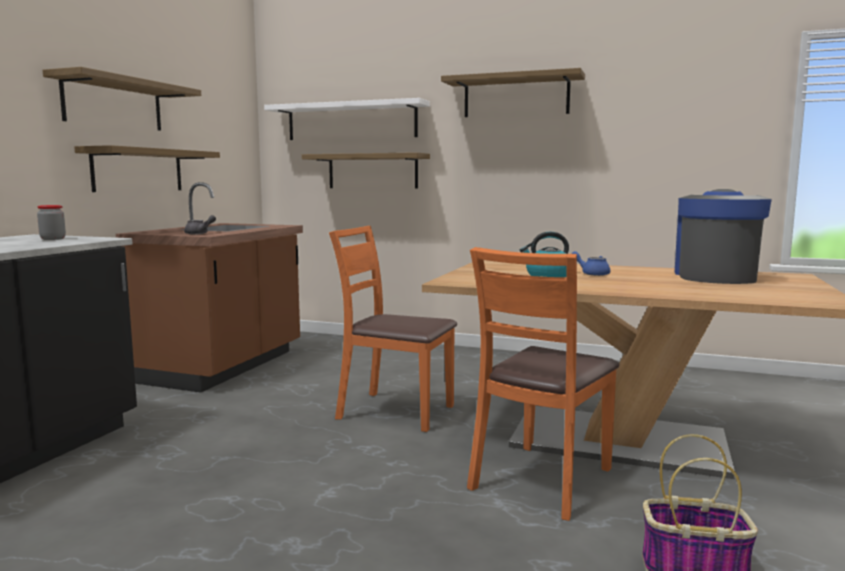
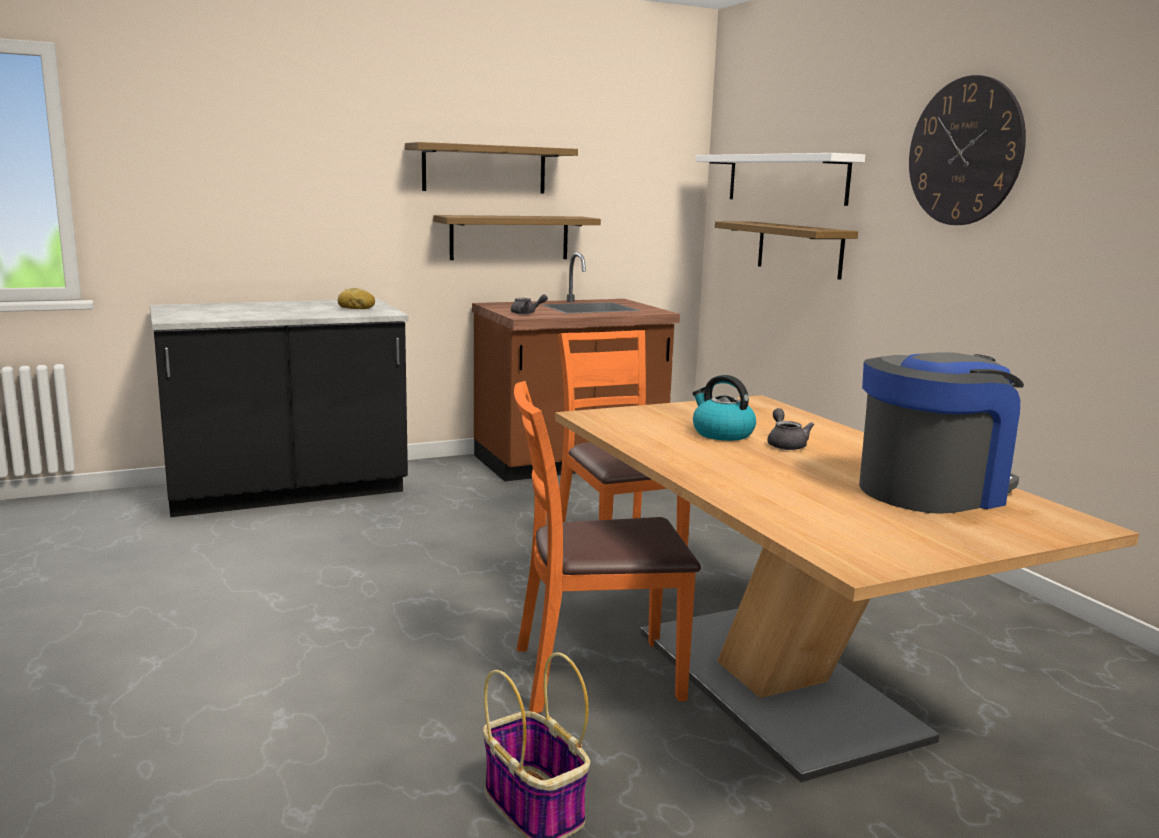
camera: 45 degrees right, 5 degrees up
jar [37,205,66,240] -> bread [338,288,375,309]
shelf [441,68,585,117] -> wall clock [909,75,1026,225]
blue teapot [571,251,610,276] -> grey teapot [768,408,814,450]

